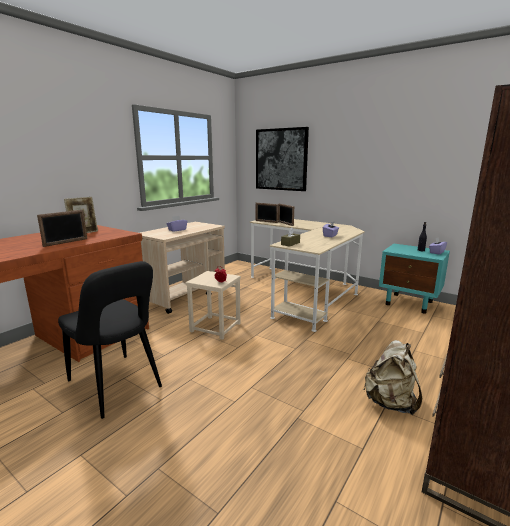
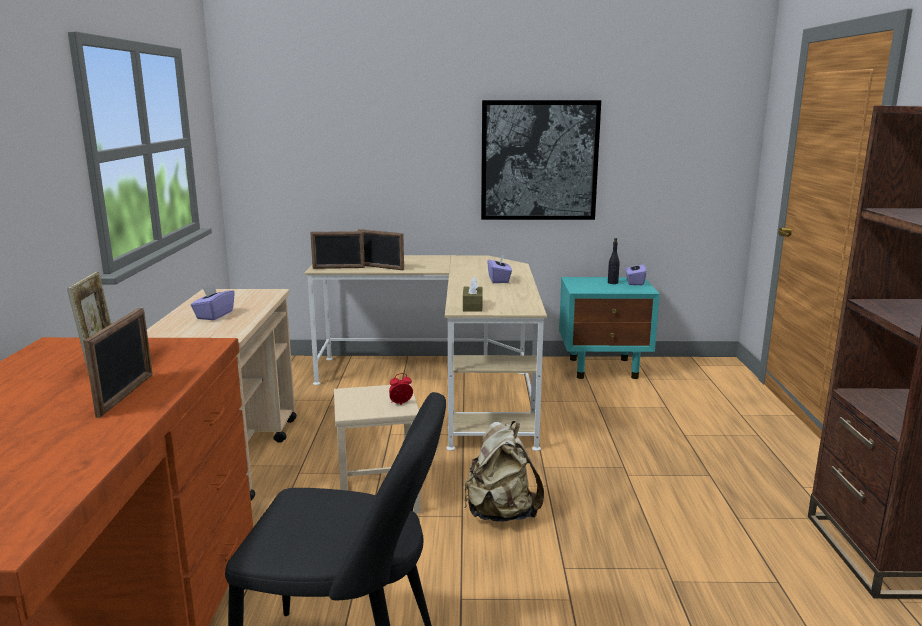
camera: 35 degrees left, 0 degrees up
picture [256,127,309,191] -> picture moved to [481,100,601,220]
beige backpack [364,340,422,415] -> beige backpack moved to [464,421,544,522]

